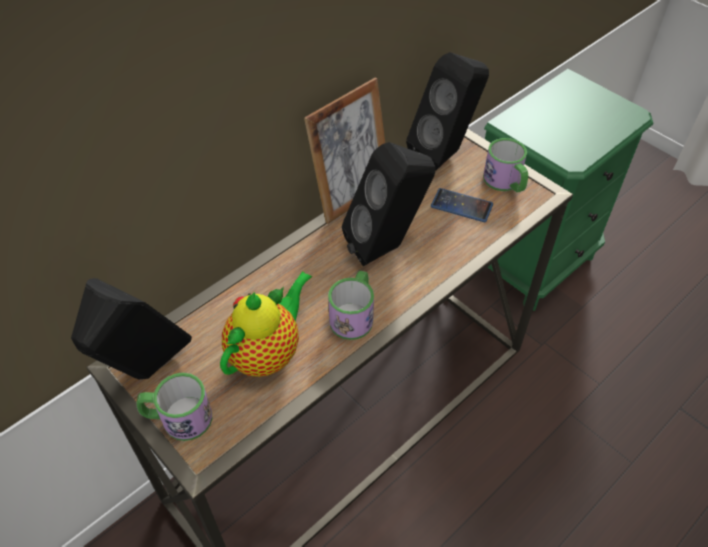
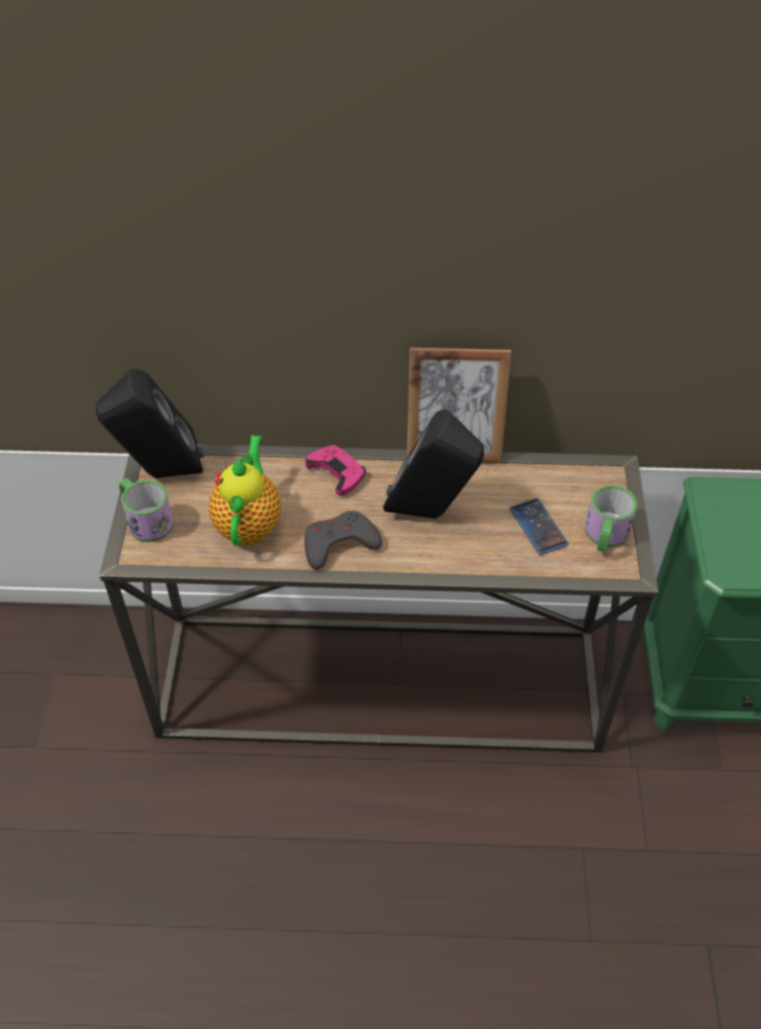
camera: 45 degrees right, 0 degrees up
teapot [220,271,312,377] -> teapot turned 75 degrees counterclockwise [209,435,281,546]
mug [328,270,374,340] -> grey game controller [304,511,382,570]
black speaker [406,52,489,171] -> none
none -> pink game controller [305,445,366,496]

